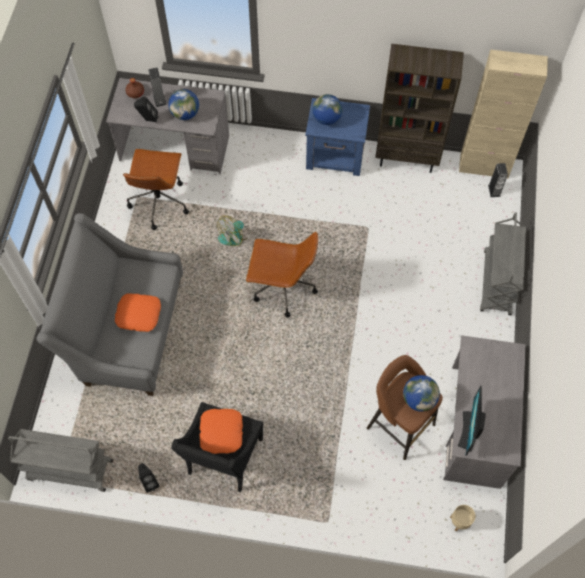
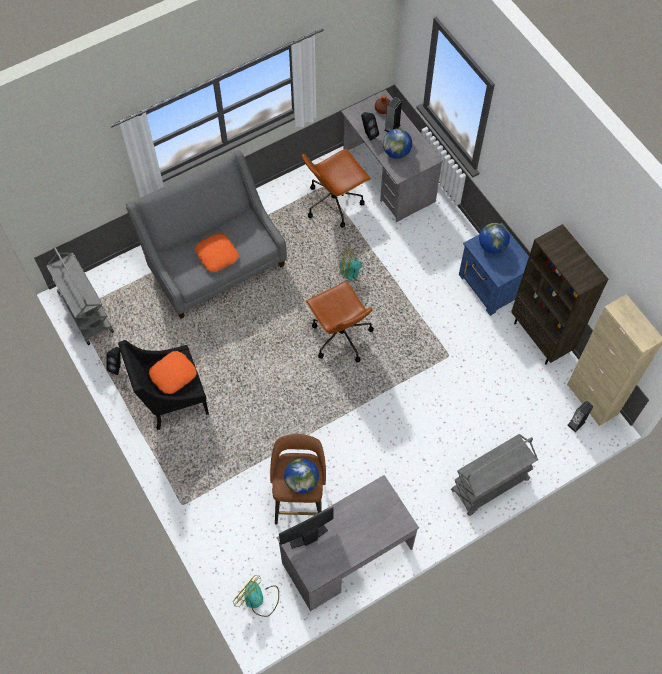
camera: 50 degrees right, 0 degrees up
beige planter [450,505,475,532] -> fan [233,575,279,617]

